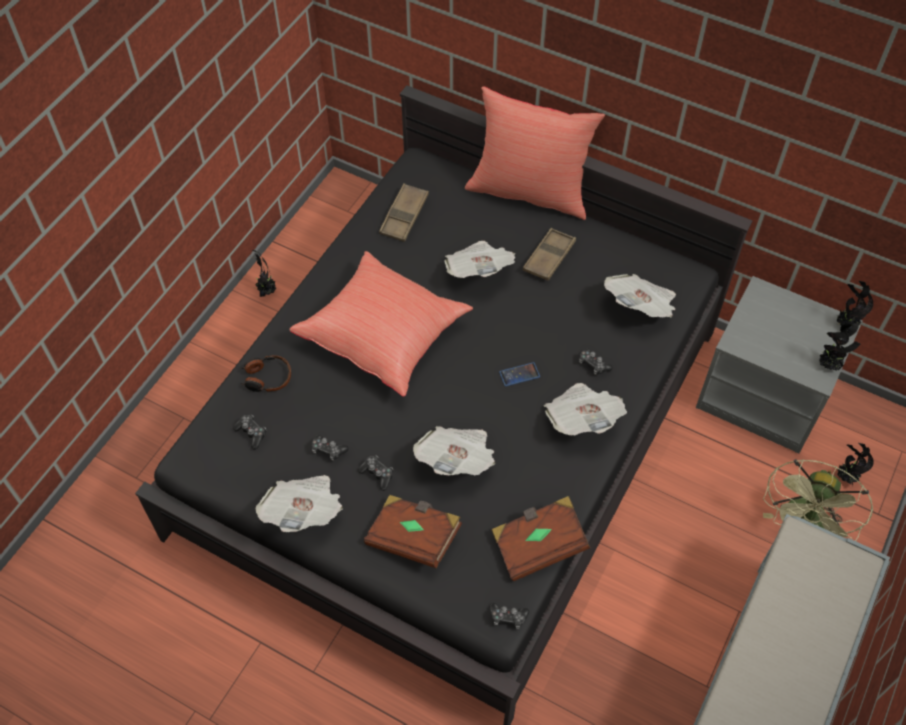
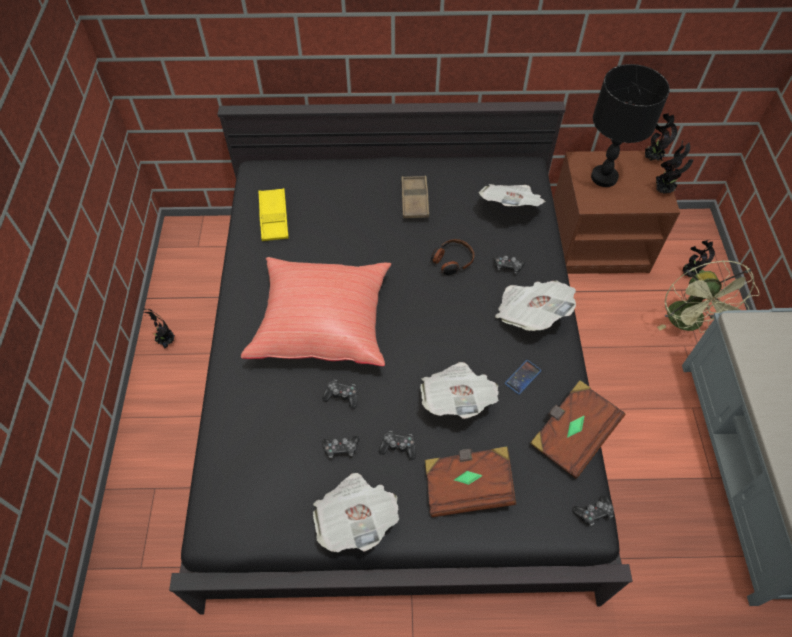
camera: 30 degrees left, 0 degrees up
game controller [233,414,266,450] -> game controller moved to [322,380,357,409]
headphones [240,356,291,392] -> headphones moved to [430,239,474,275]
brown tray [379,183,429,242] -> yellow tray [258,188,289,241]
newspaper [444,241,515,278] -> none
red pillow [465,86,605,220] -> none
phone [499,362,540,387] -> phone moved to [505,360,541,395]
grey nightstand [696,276,863,454] -> brown nightstand [553,151,680,274]
none -> black table lamp [591,64,670,187]

